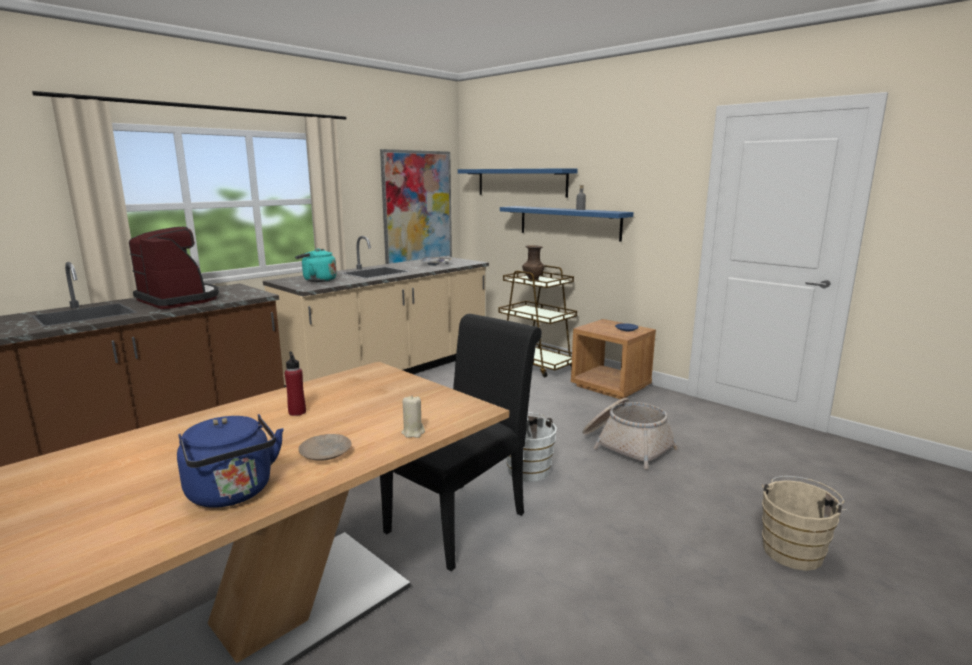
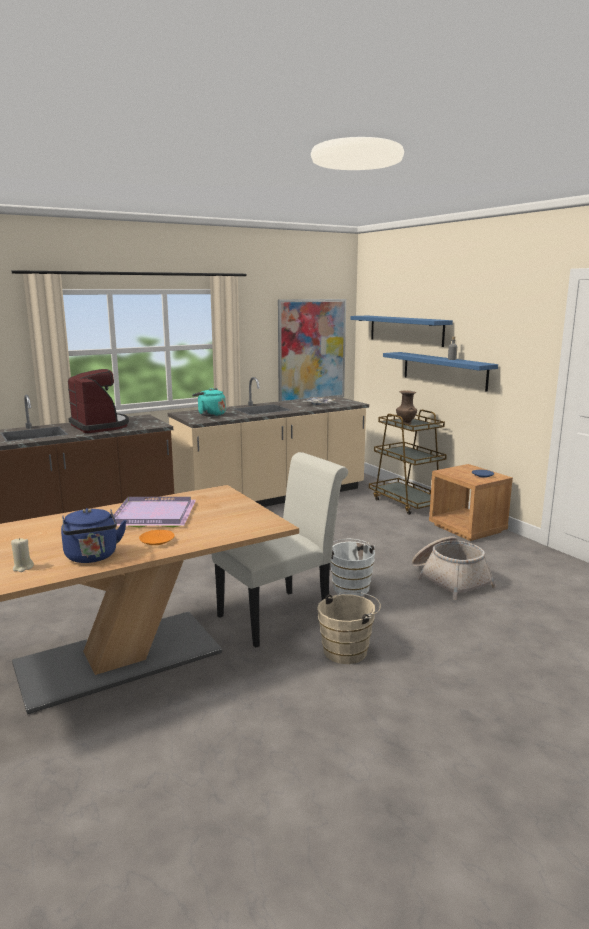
camera: 15 degrees right, 0 degrees up
red bottle [284,352,306,416] -> purple tray [112,497,196,528]
beige plate [298,434,351,461] -> orange plate [139,530,175,545]
black chair [380,314,542,571] -> white chair [211,452,348,648]
beige candle [402,396,425,438] -> beige candle moved to [11,538,34,572]
beige bucket [762,476,848,571] -> beige bucket moved to [317,591,381,664]

